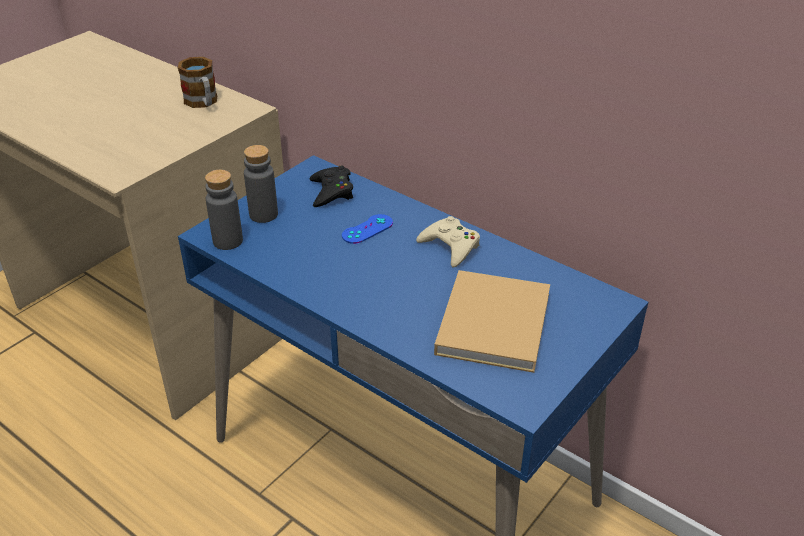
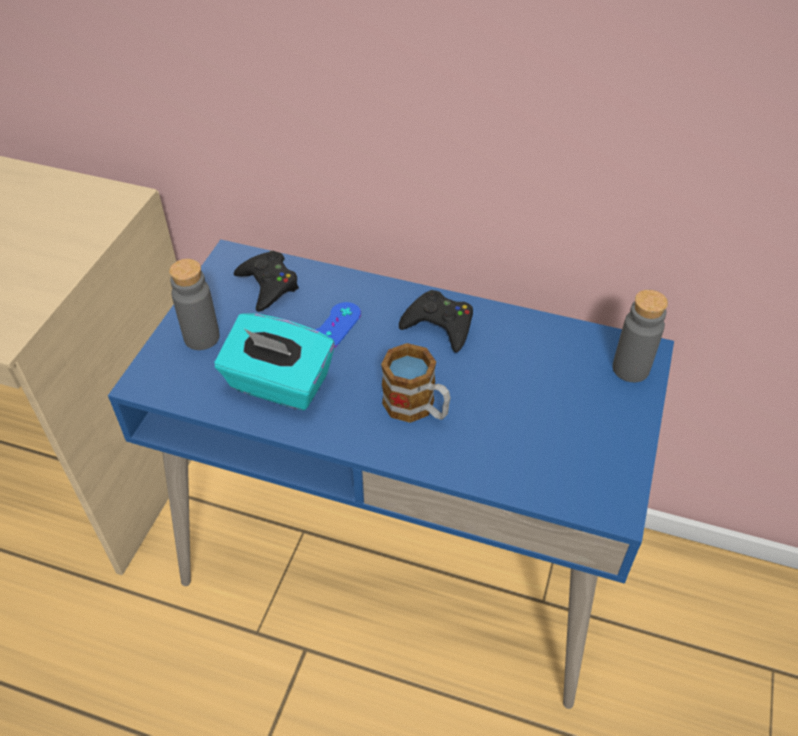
camera: 20 degrees left, 10 degrees up
mug [178,57,217,108] -> mug moved to [381,343,451,423]
grey bottle [205,170,243,250] -> grey bottle moved to [613,290,668,382]
beige game controller [416,216,480,268] -> black game controller [399,290,473,353]
beige book [434,270,550,373] -> none
none -> turquoise tissue box [214,313,335,411]

